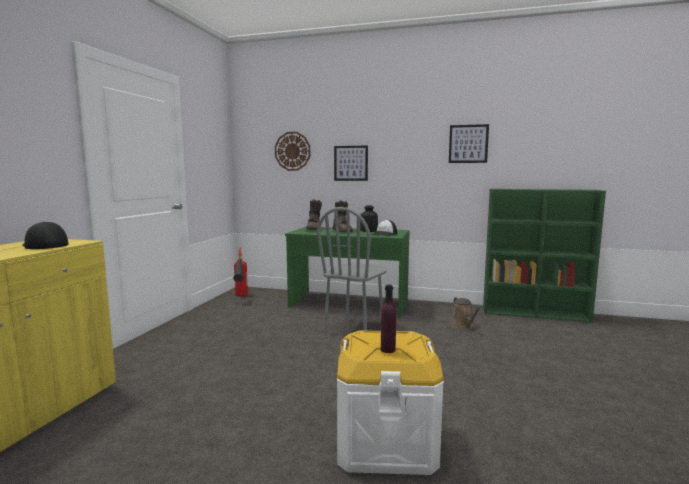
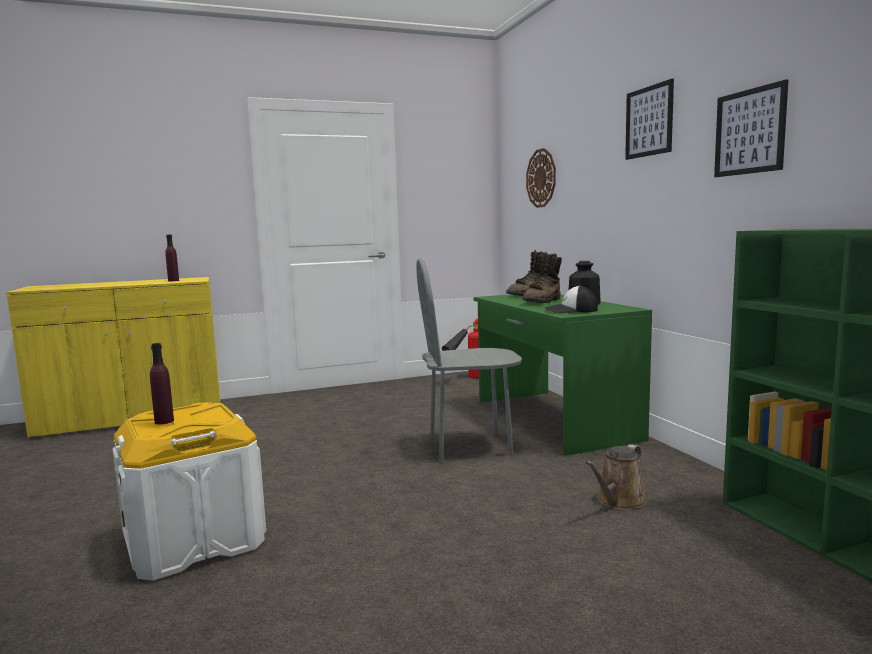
camera: 55 degrees right, 0 degrees up
cap [22,221,69,249] -> purple bottle [165,235,179,281]
picture [334,145,368,181] -> picture moved to [625,79,674,160]

